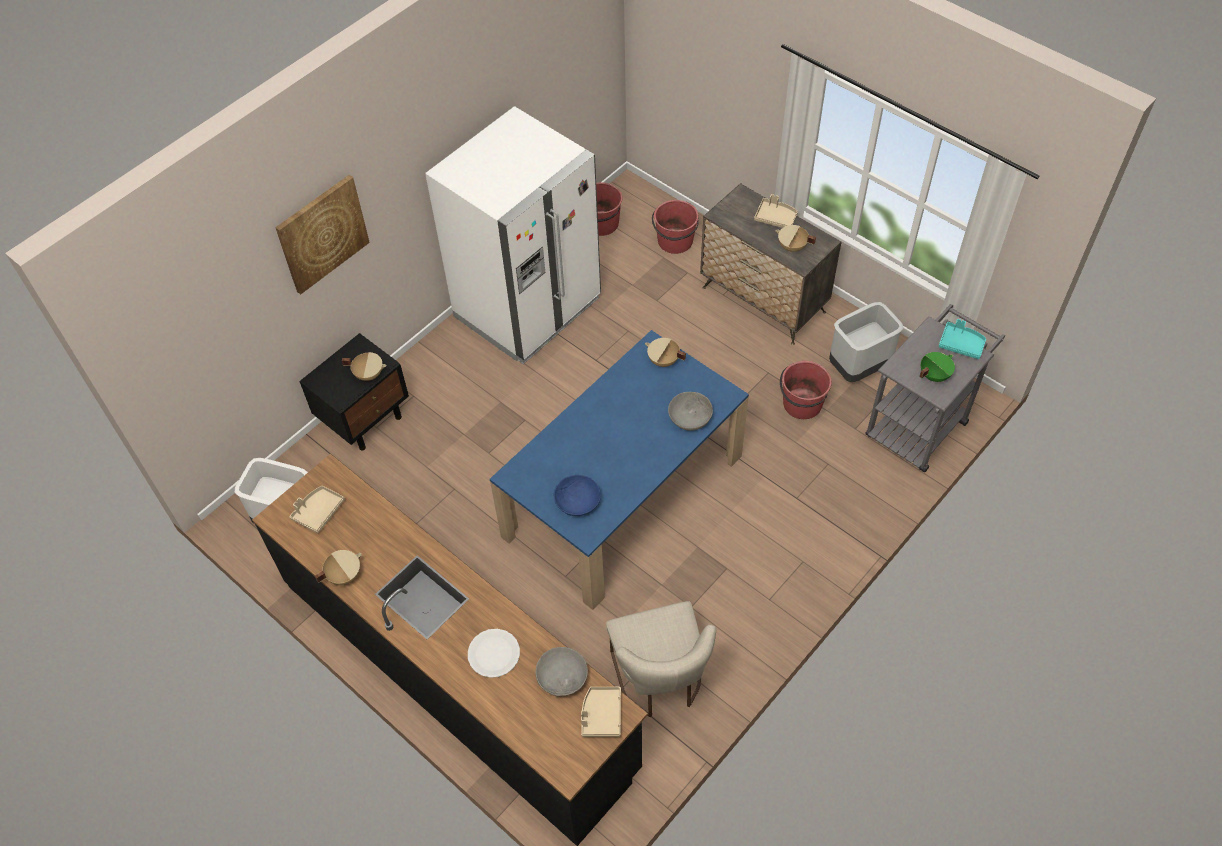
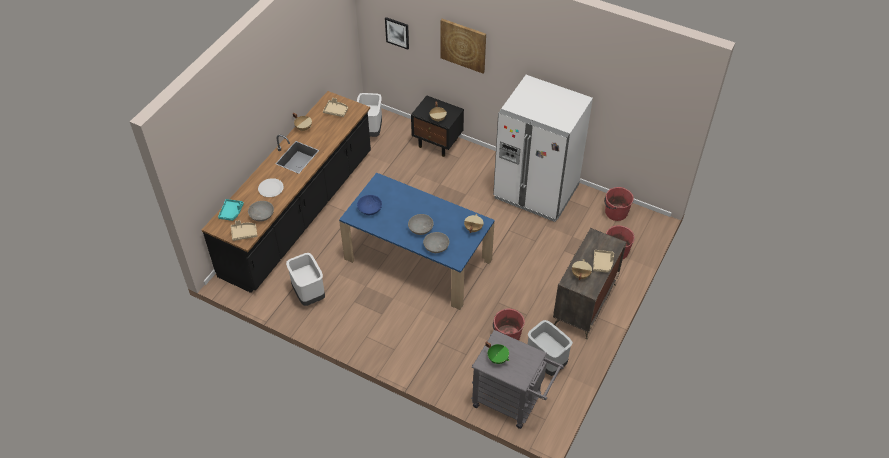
camera: 75 degrees right, 5 degrees down
beige chair [606,601,716,717] -> white trash can [286,253,325,306]
turquoise tray [939,319,986,359] -> turquoise tray moved to [218,199,244,221]
none -> picture [385,17,409,50]
none -> grey bowl [408,214,434,235]

